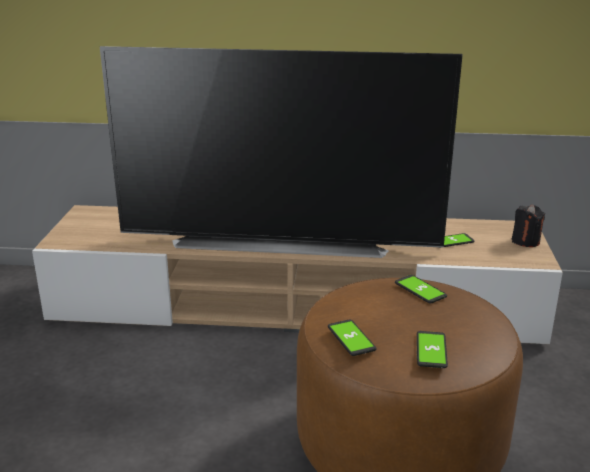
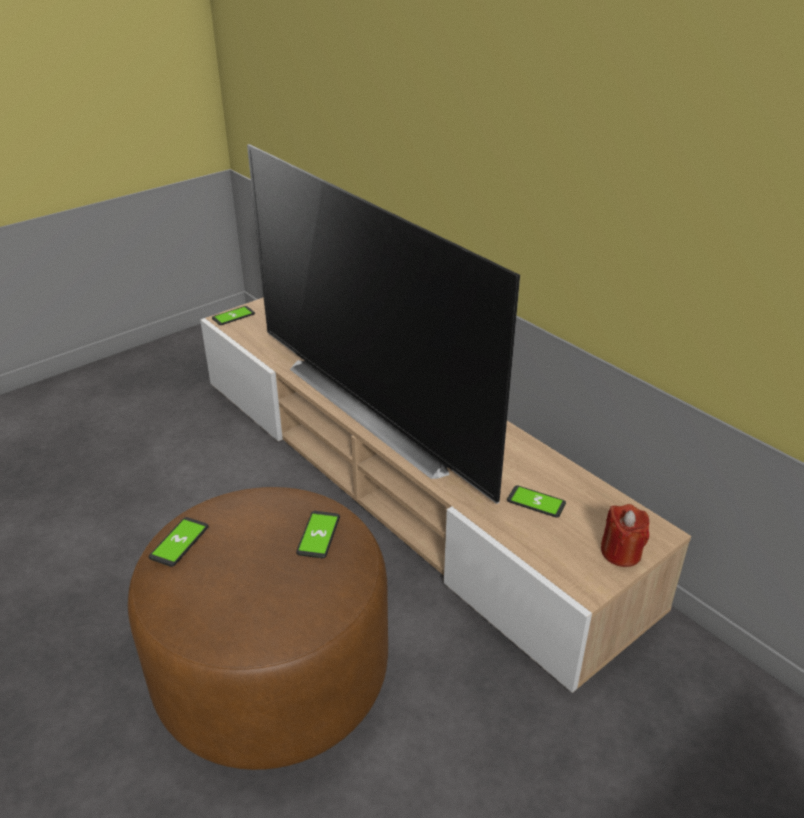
camera: 45 degrees right, 10 degrees up
phone [417,331,448,368] -> phone moved to [212,306,255,325]
black candle [512,204,545,247] -> red candle [601,504,649,567]

